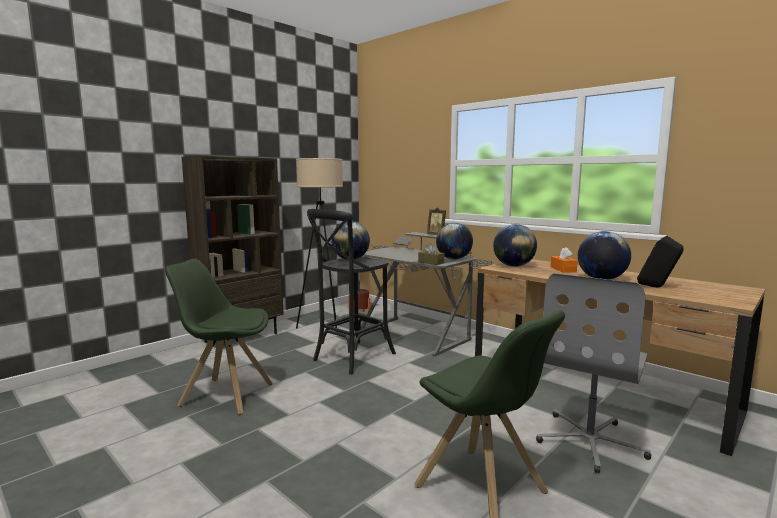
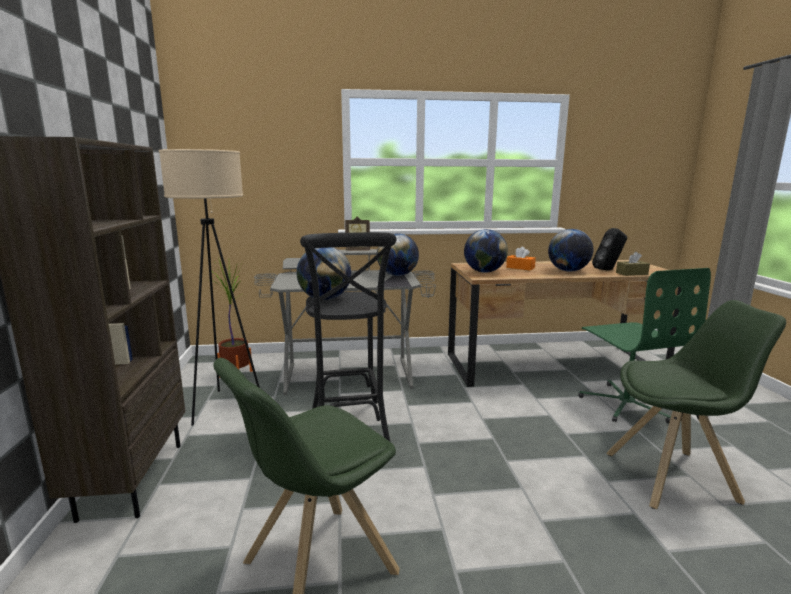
camera: 50 degrees left, 5 degrees up
brown tissue box [418,243,444,265] -> brown tissue box moved to [616,252,650,276]
grey office chair [536,273,651,473] -> green office chair [578,268,711,424]

